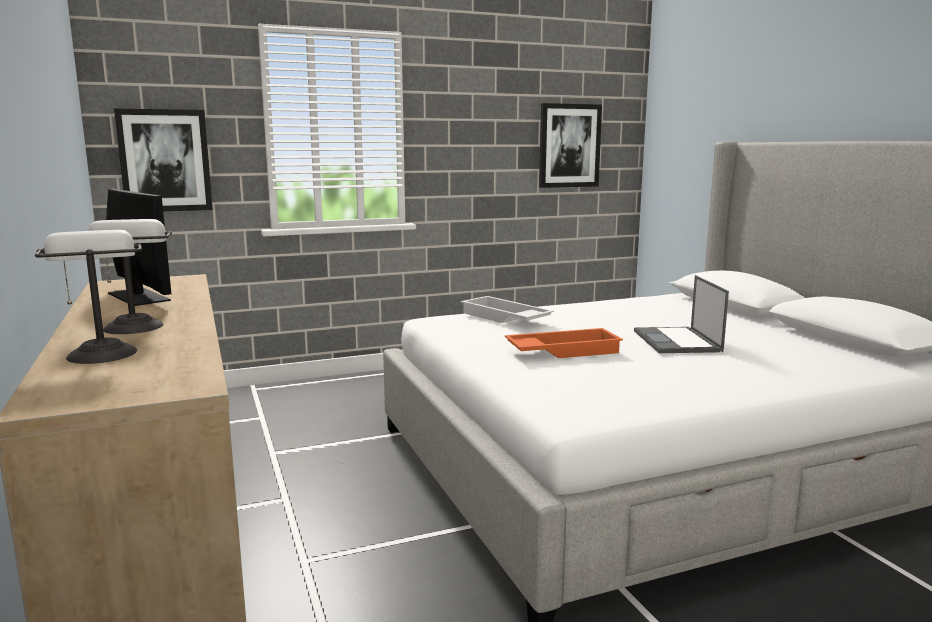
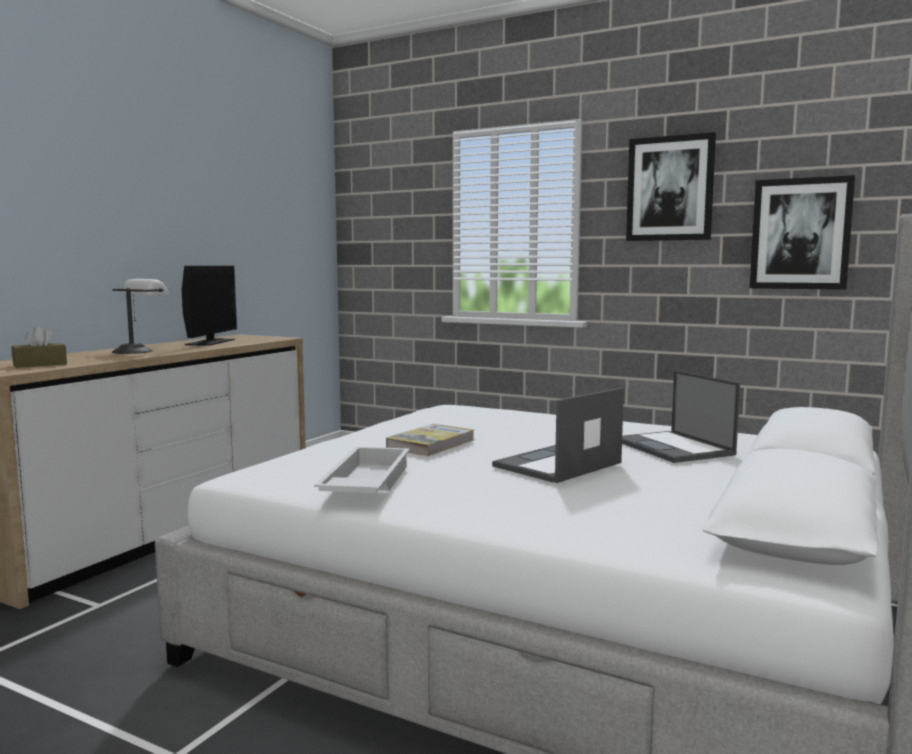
camera: 50 degrees right, 5 degrees down
table lamp [35,230,142,364] -> none
picture [114,108,213,211] -> picture moved to [626,132,716,241]
white tray [461,296,554,323] -> white tray moved to [314,447,410,493]
orange tray [505,328,623,358] -> book [386,424,474,456]
none -> brown tissue box [12,326,67,368]
none -> laptop [622,370,740,463]

